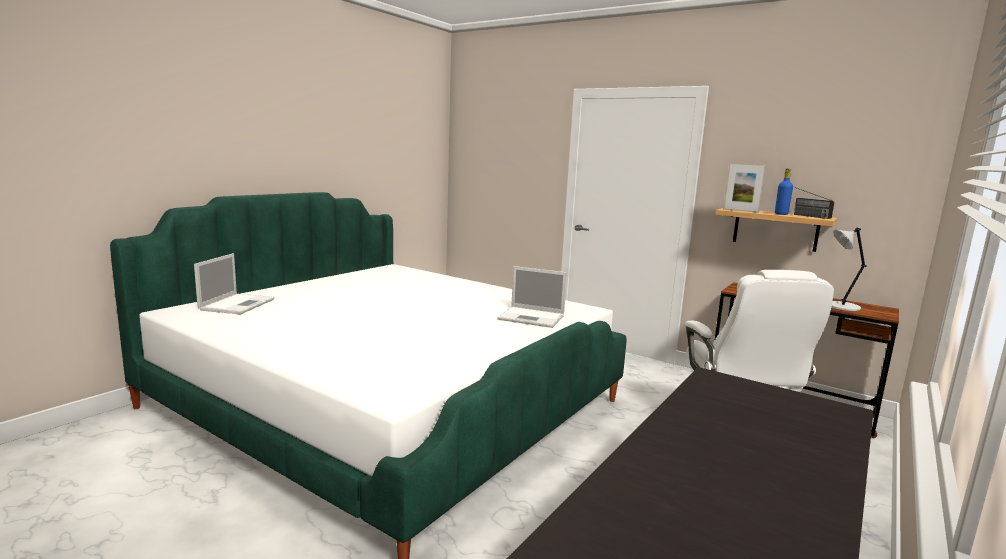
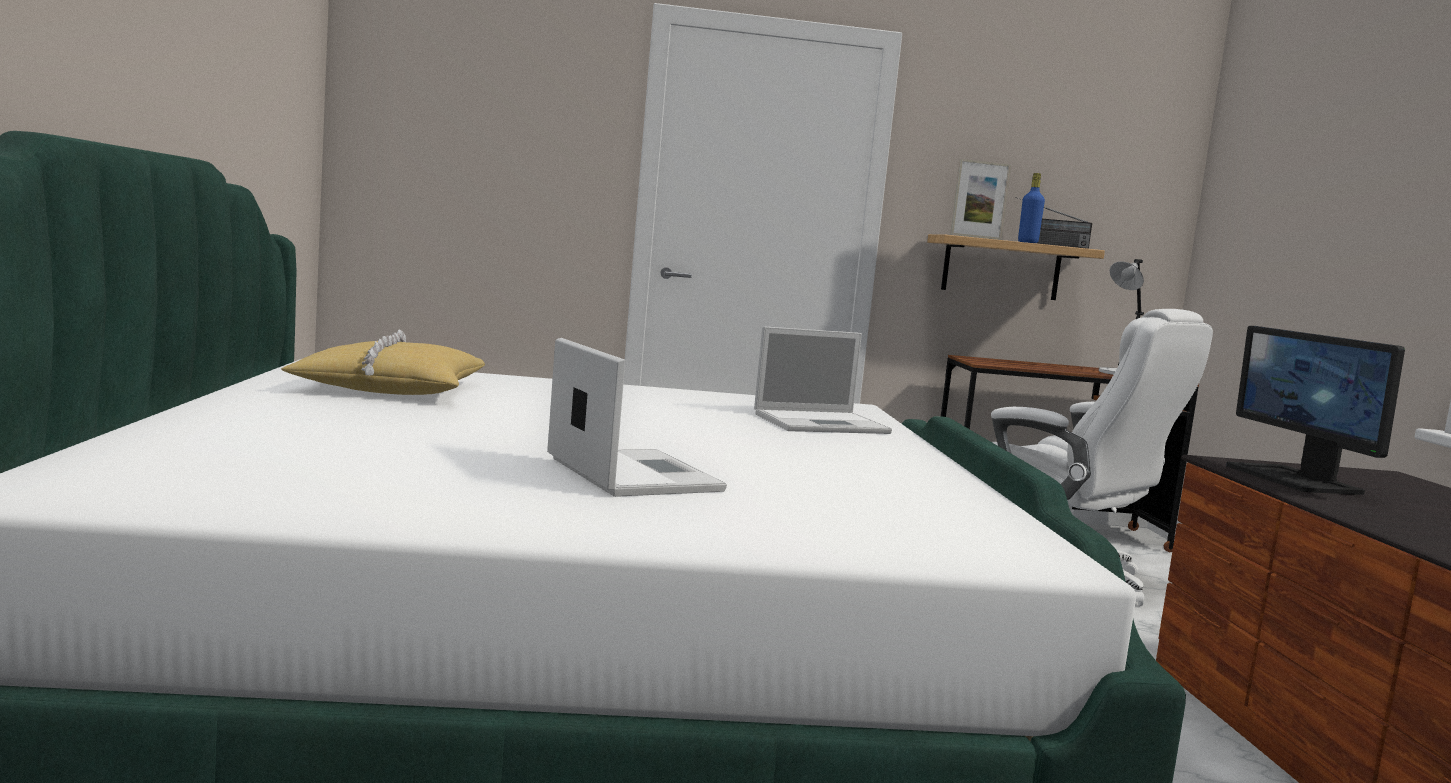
camera: 40 degrees left, 5 degrees down
laptop [194,253,275,315] -> laptop moved to [547,338,727,497]
none -> yellow pillow [281,329,485,395]
none -> monitor [1226,326,1405,495]

